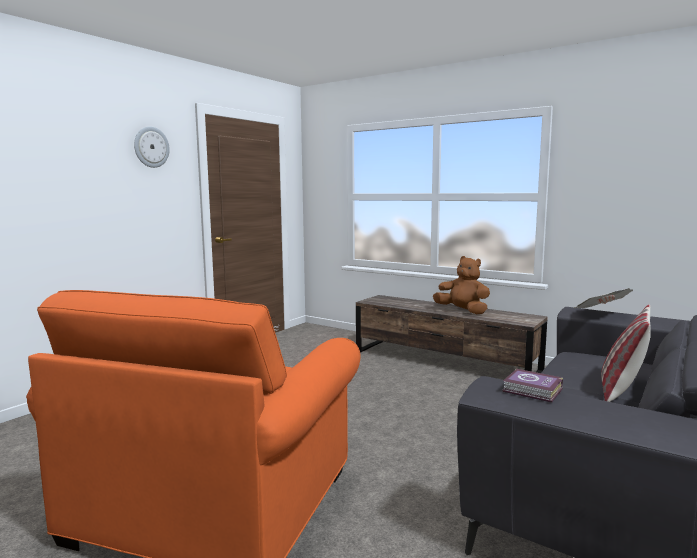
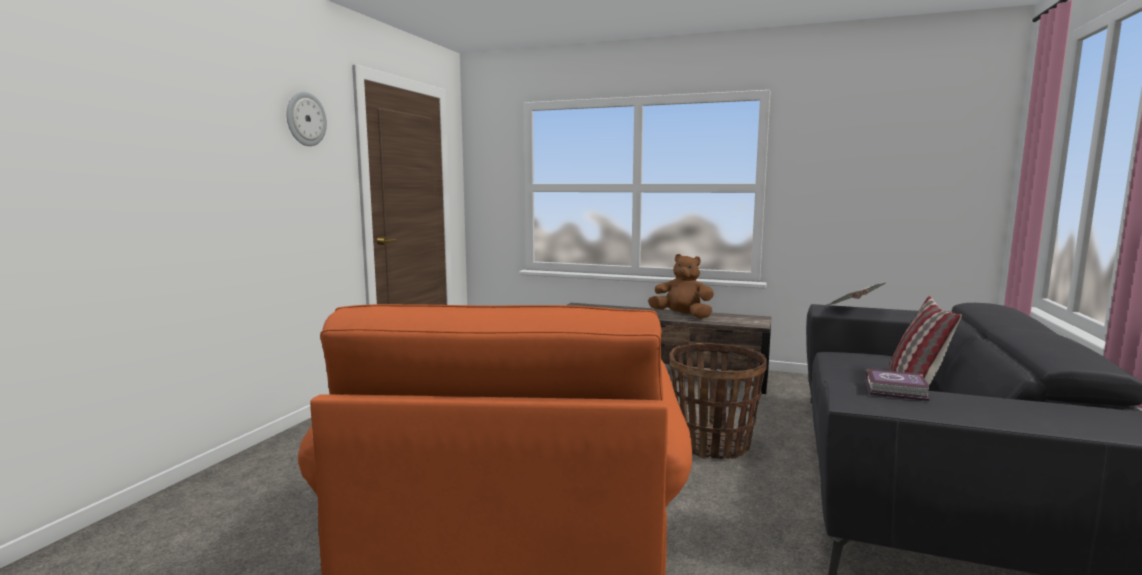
camera: 15 degrees left, 0 degrees up
none -> basket [669,343,767,459]

